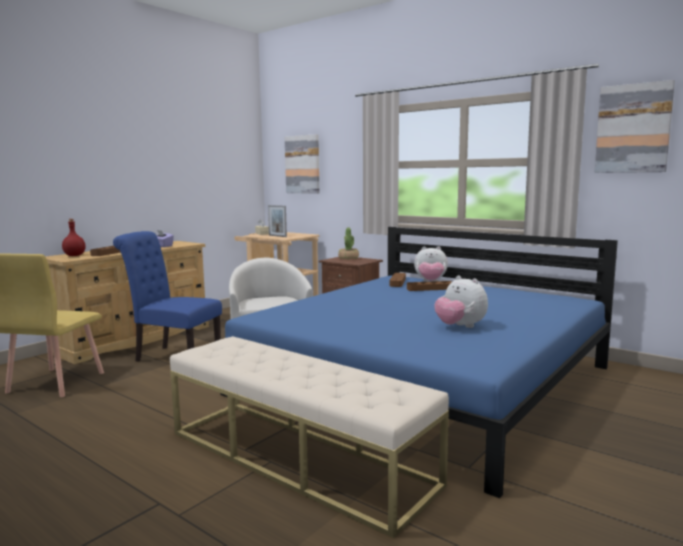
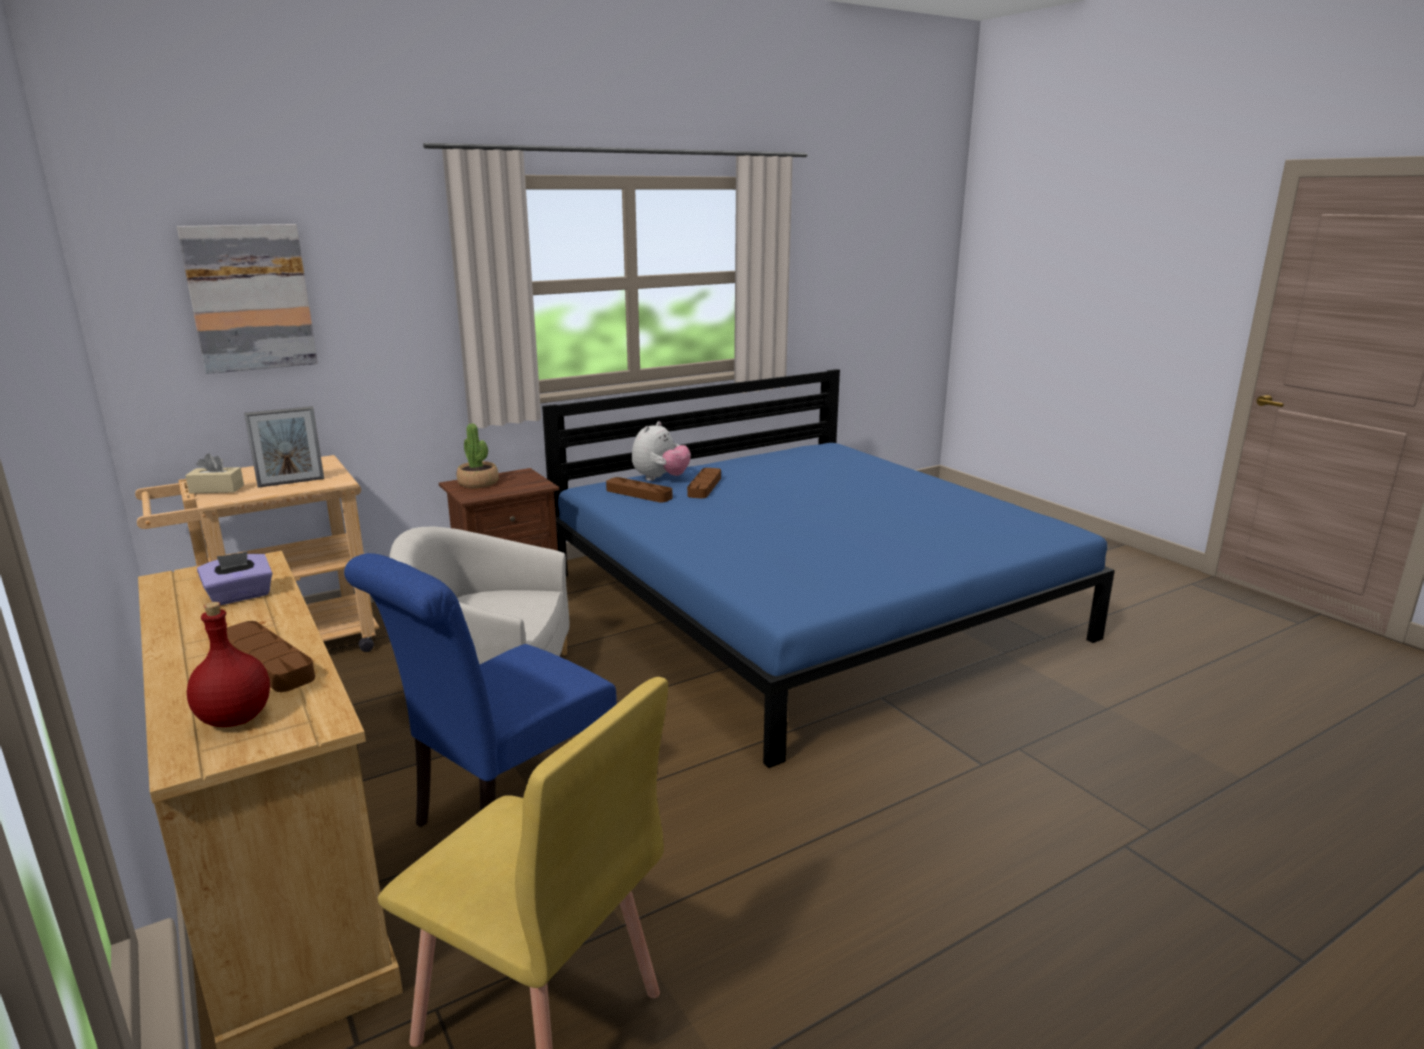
camera: 70 degrees left, 10 degrees up
beige bench [170,336,449,538] -> none
plush toy [434,276,488,328] -> none
picture [595,80,675,173] -> none

